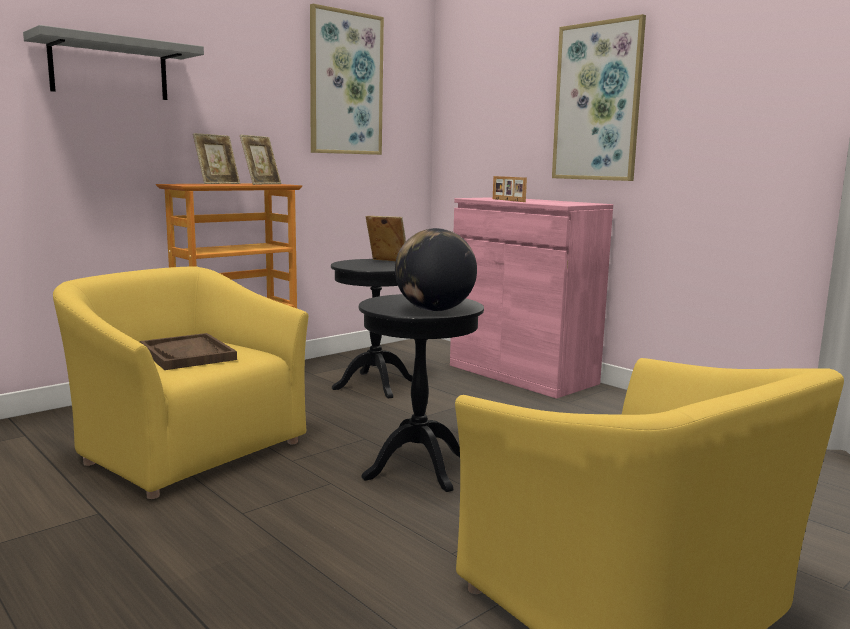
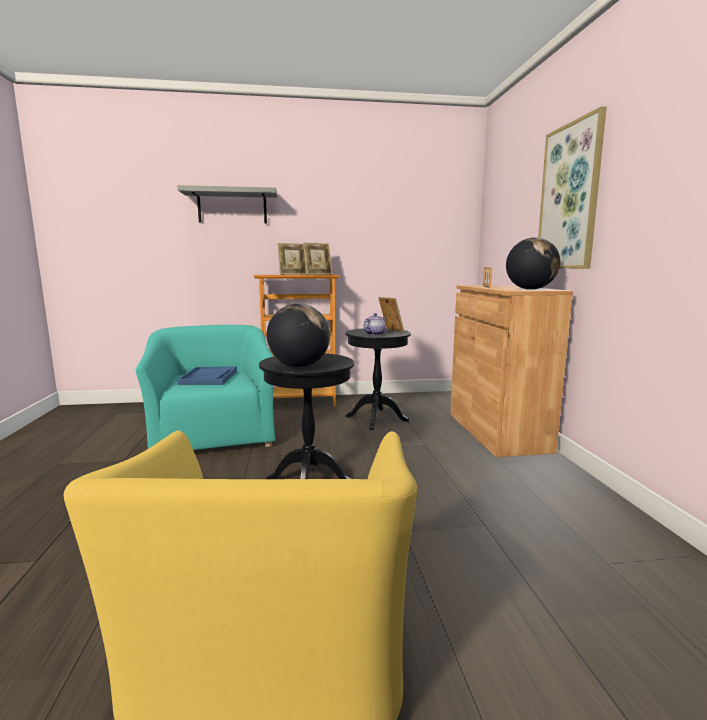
camera: 35 degrees right, 0 degrees up
yellow armchair [53,267,309,499] -> turquoise armchair [136,325,275,450]
brown tray [140,333,237,370] -> blue tray [177,367,237,385]
picture [310,4,384,155] -> none
pink cabinet [450,197,613,399] -> brown cabinet [450,285,573,457]
none -> teapot [363,313,386,335]
none -> globe [506,237,560,290]

